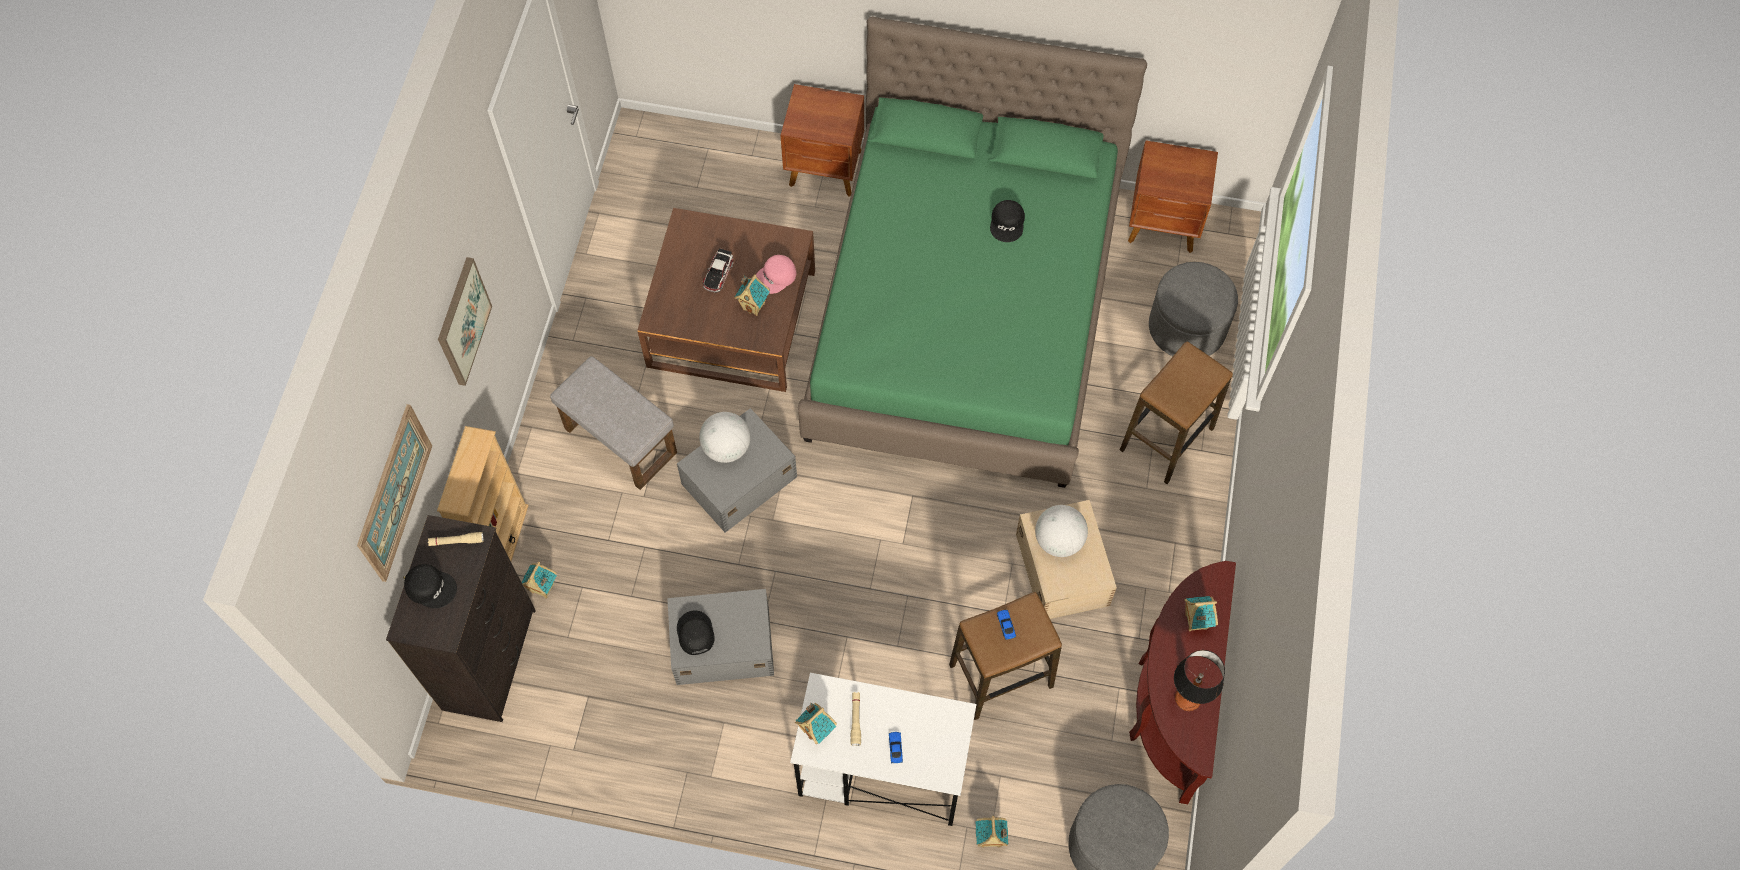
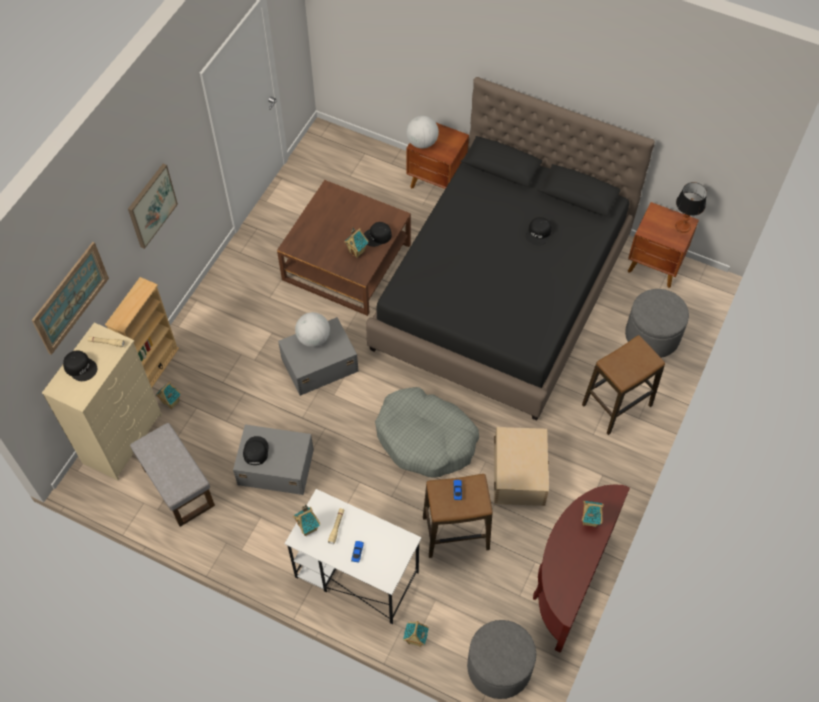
camera: 15 degrees right, 5 degrees down
black dresser [386,515,536,722] -> beige dresser [42,322,162,480]
grey ottoman [550,356,677,490] -> grey ottoman moved to [130,423,215,527]
toy car [703,248,733,293] -> none
pink cap [756,255,797,294] -> black cap [364,222,392,247]
green bed [798,16,1147,488] -> black bed [366,77,655,421]
globe [1035,505,1088,557] -> globe moved to [406,116,439,149]
table lamp [1174,650,1225,711] -> table lamp moved to [676,182,707,233]
none -> grey dog bed [375,387,479,477]

